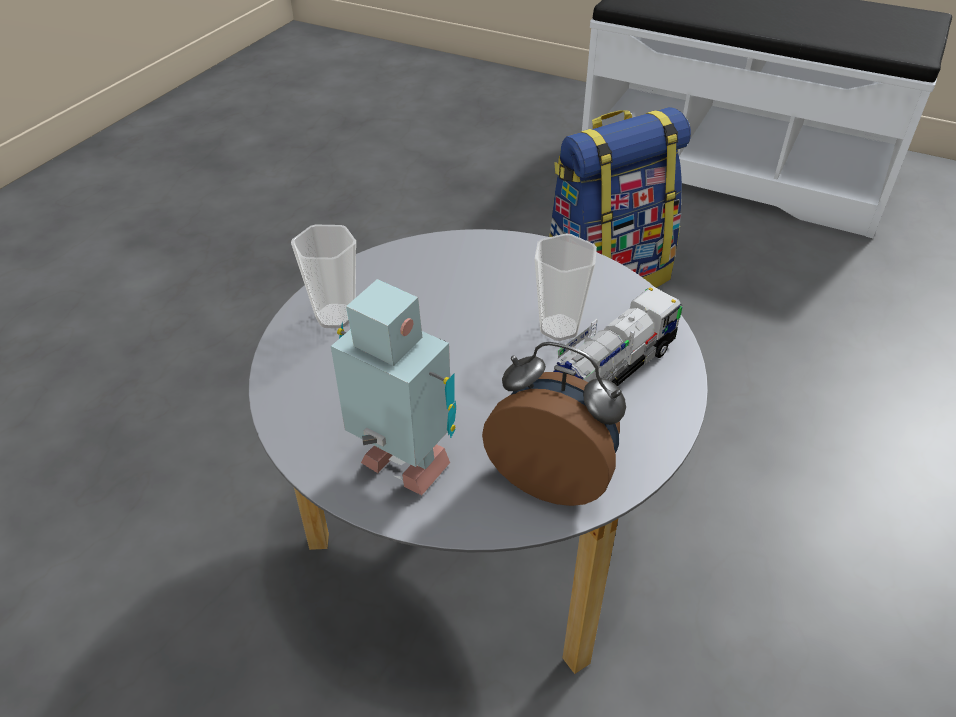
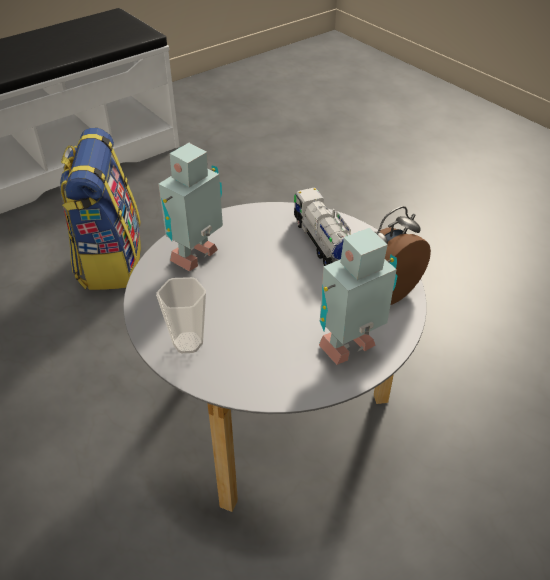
camera: 65 degrees left, 0 degrees up
cup [535,234,597,341] -> none
none -> toy robot [158,143,223,271]

